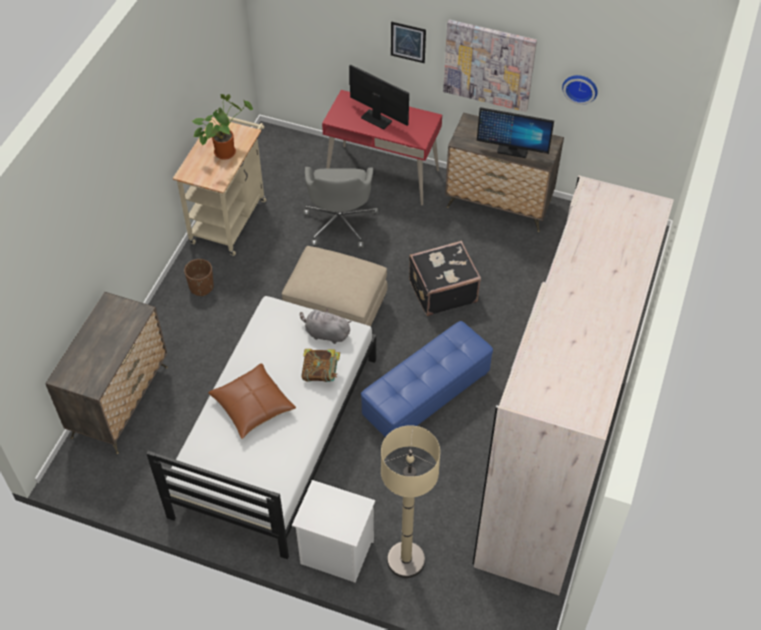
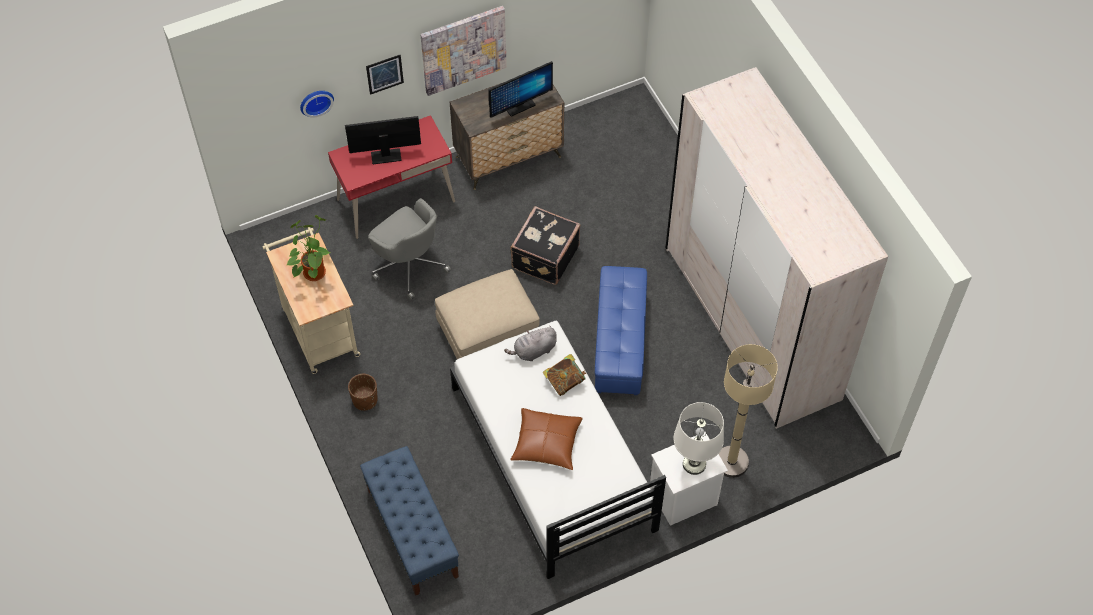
camera: 45 degrees left, 5 degrees up
dresser [45,292,168,454] -> blue bench [360,446,459,596]
wall clock [562,75,598,105] -> wall clock moved to [300,91,334,117]
none -> white table lamp [674,402,724,475]

